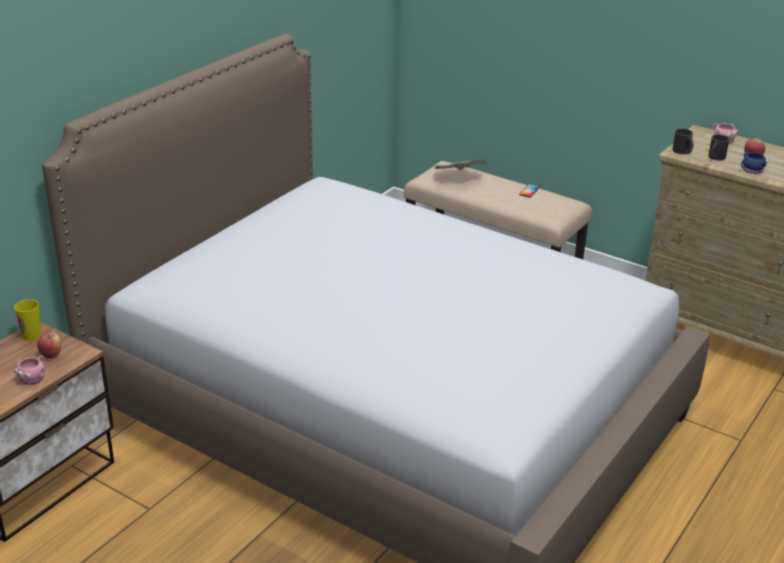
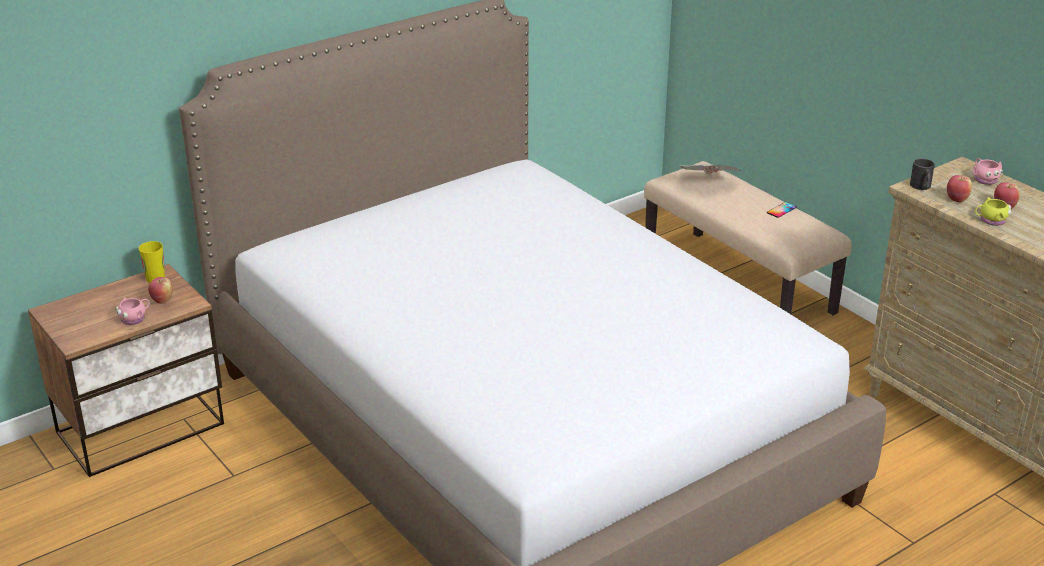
camera: 20 degrees right, 0 degrees up
black mug [708,134,729,160] -> apple [947,175,972,203]
blue mug [741,152,768,174] -> yellow mug [975,197,1012,226]

